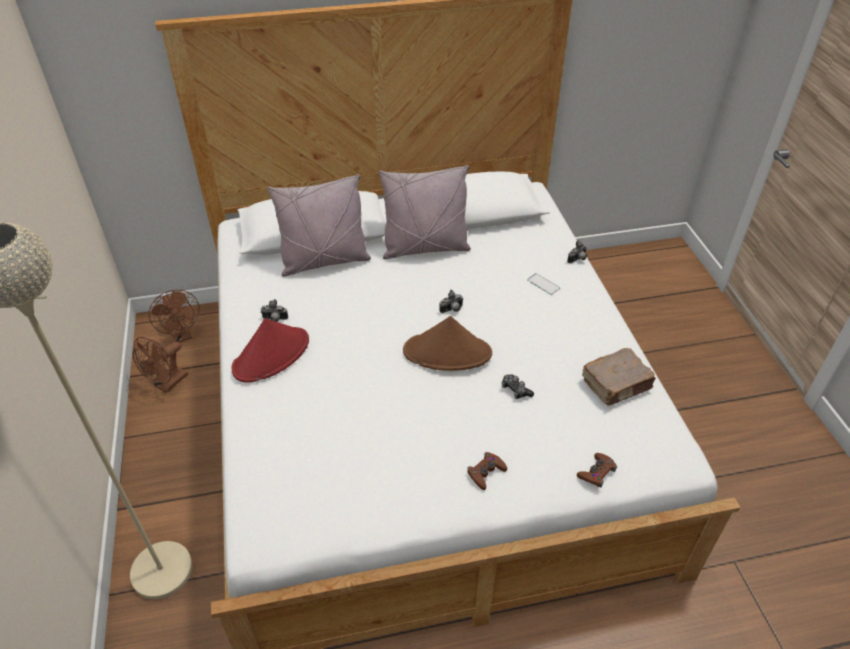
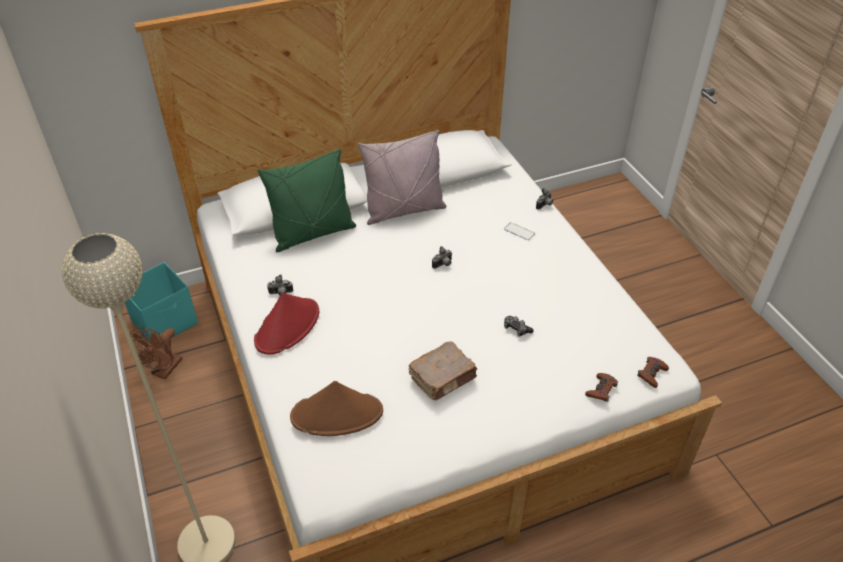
camera: 10 degrees left, 0 degrees up
brown fan [149,290,200,342] -> turquoise storage box [124,262,198,342]
purple pillow [267,174,371,277] -> green pillow [258,149,356,252]
brown hat [403,316,492,371] -> brown hat moved to [290,381,383,436]
brown game controller [467,452,507,490] -> brown game controller moved to [637,357,669,388]
brown book [582,348,655,405] -> brown book moved to [409,342,477,400]

